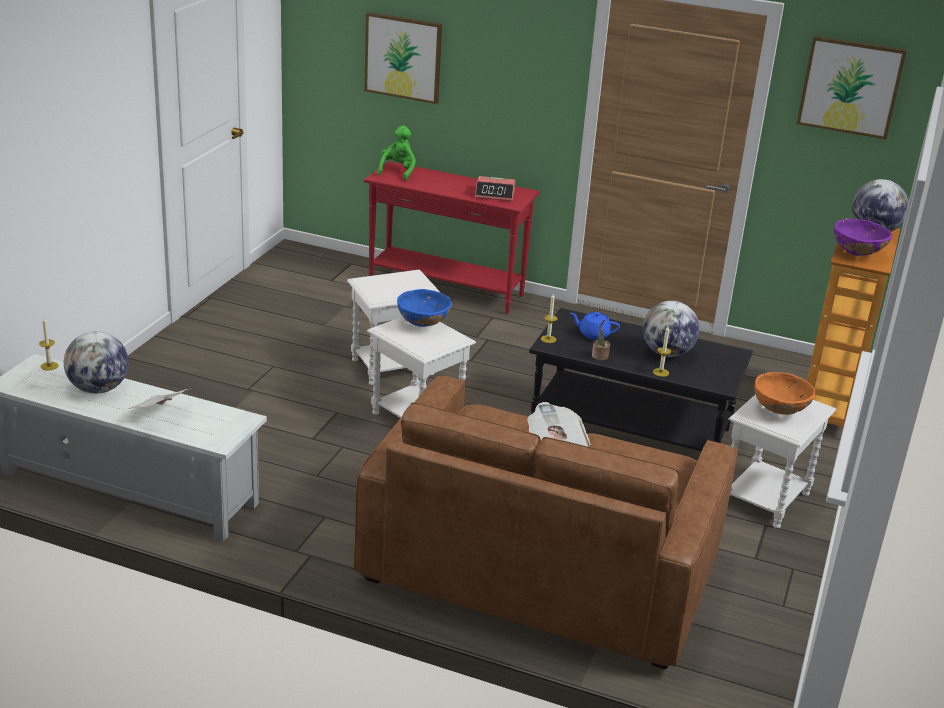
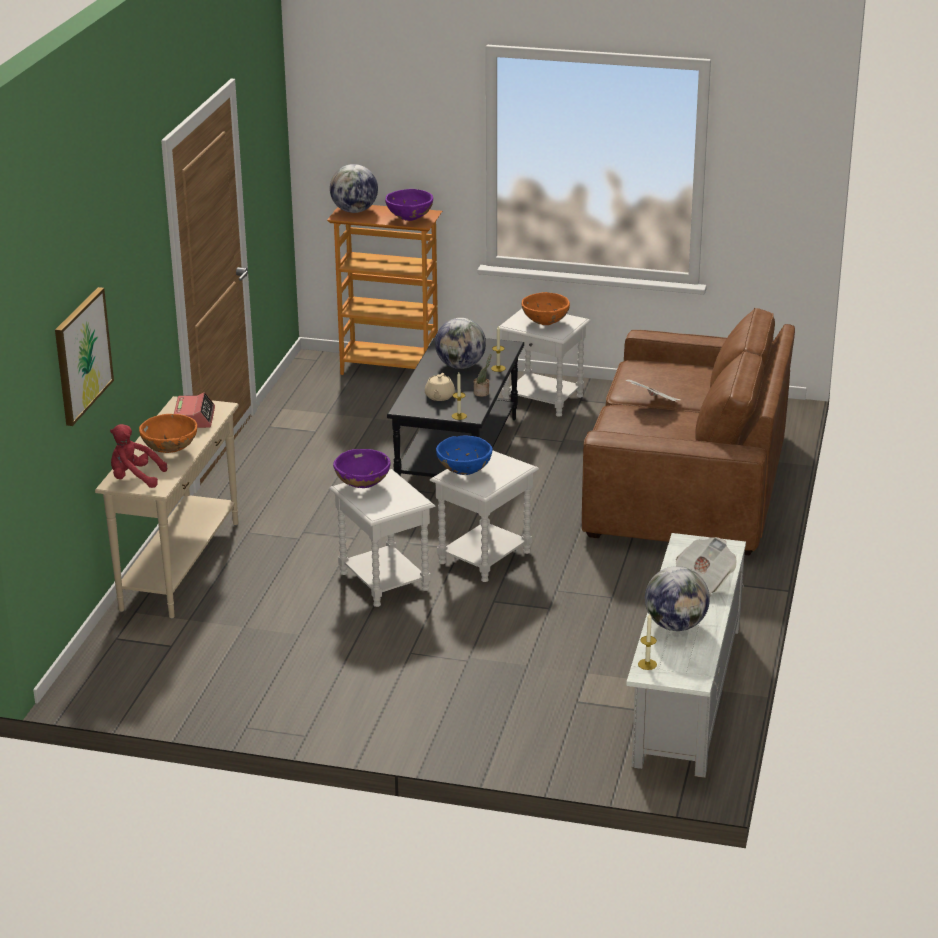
camera: 95 degrees left, 0 degrees up
red console table [364,161,540,314] -> beige console table [95,396,239,619]
green plush toy [377,125,416,181] -> red plush toy [110,424,167,488]
blue teapot [570,312,620,340] -> beige teapot [425,373,455,401]
picture [797,36,907,139] -> none
none -> orange bowl [139,414,197,453]
none -> purple bowl [333,449,391,488]

